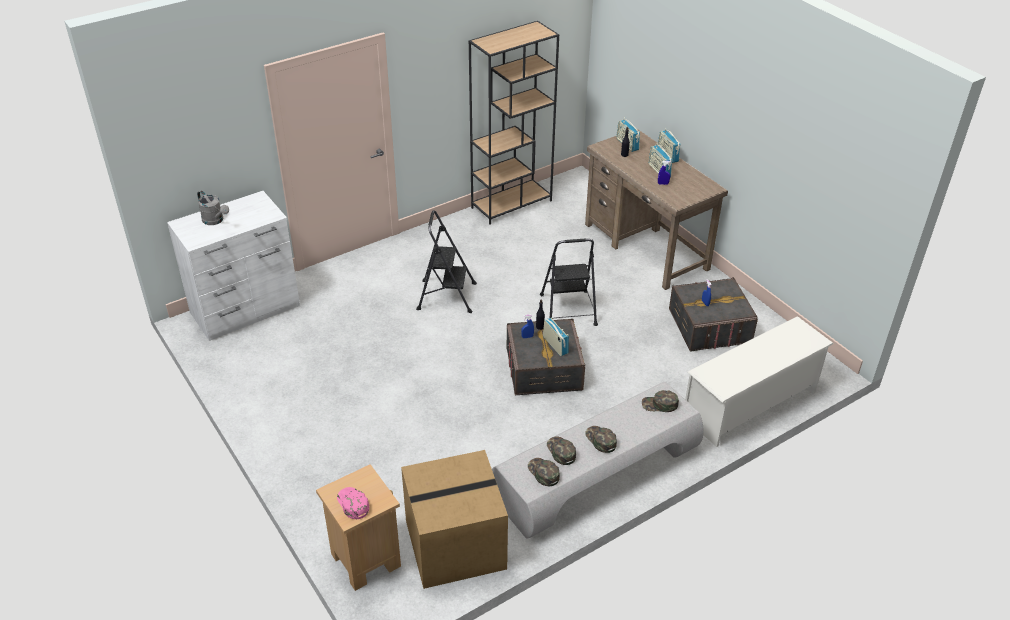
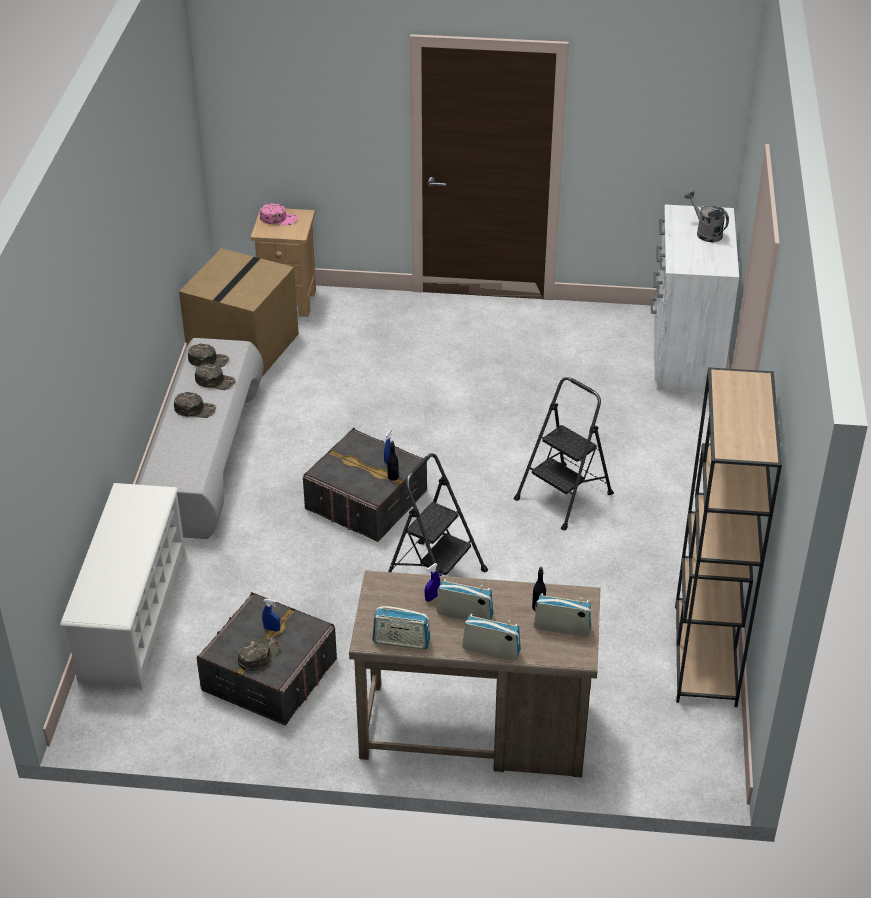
camera: 130 degrees right, 0 degrees up
grey watering can [197,190,229,225] -> grey watering can turned 60 degrees clockwise [685,190,729,242]
radio [543,317,569,356] -> radio moved to [372,606,430,649]
green cap [642,390,679,412] -> green cap moved to [238,638,282,671]

